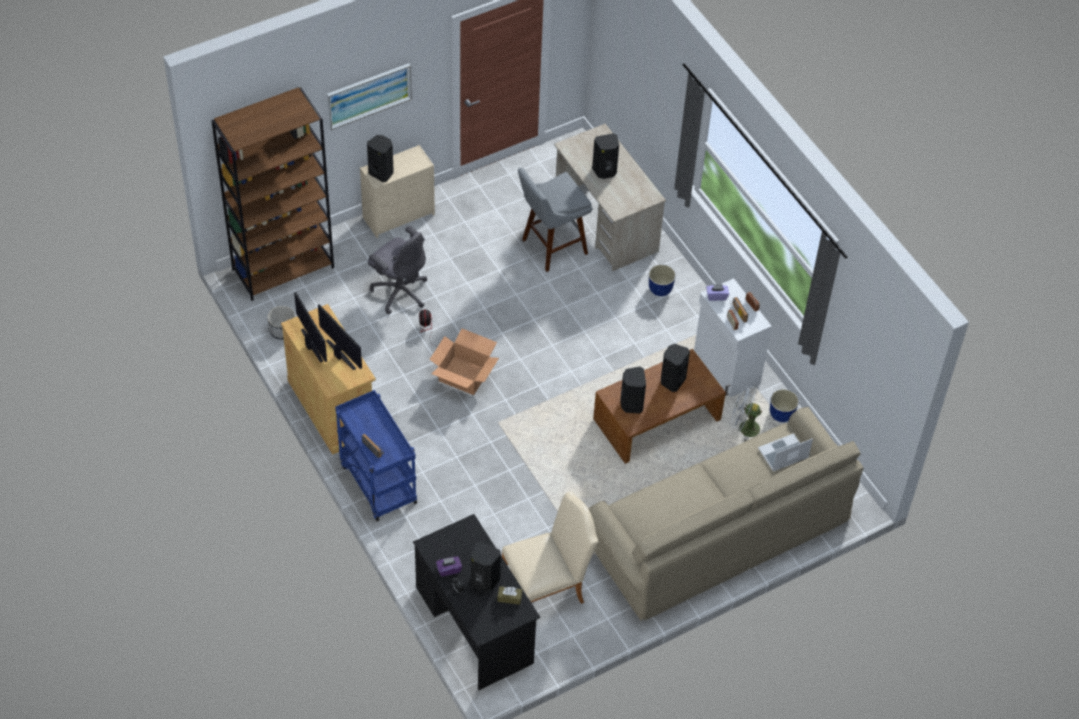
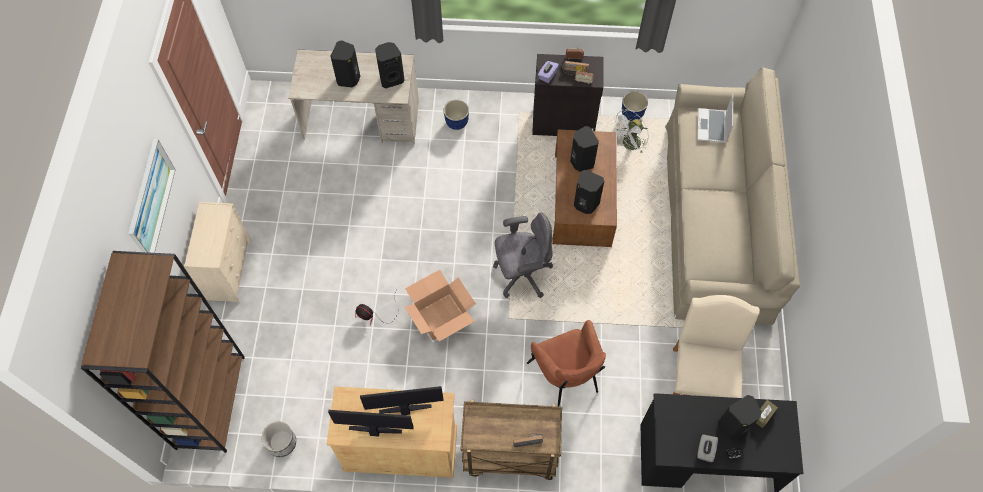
camera: 55 degrees left, 10 degrees up
blue cart [335,390,417,521] -> brown cart [461,400,562,480]
black speaker [367,135,394,182] -> black speaker moved to [375,42,405,88]
grey office chair [368,226,427,314] -> grey office chair moved to [493,212,553,298]
purple tissue box [436,557,462,577] -> grey tissue box [697,434,718,462]
grey stool [518,168,592,272] -> none
white cabinet [694,278,772,397] -> black cabinet [532,54,603,136]
none -> brown armchair [527,320,606,406]

